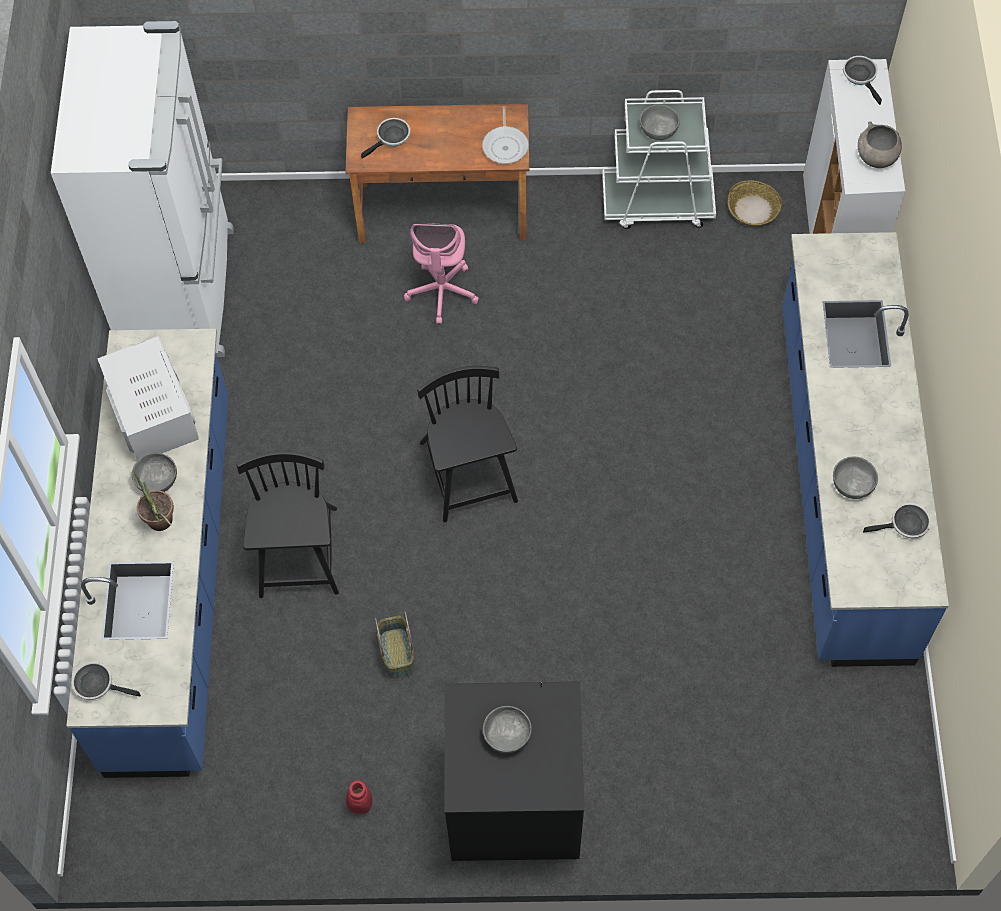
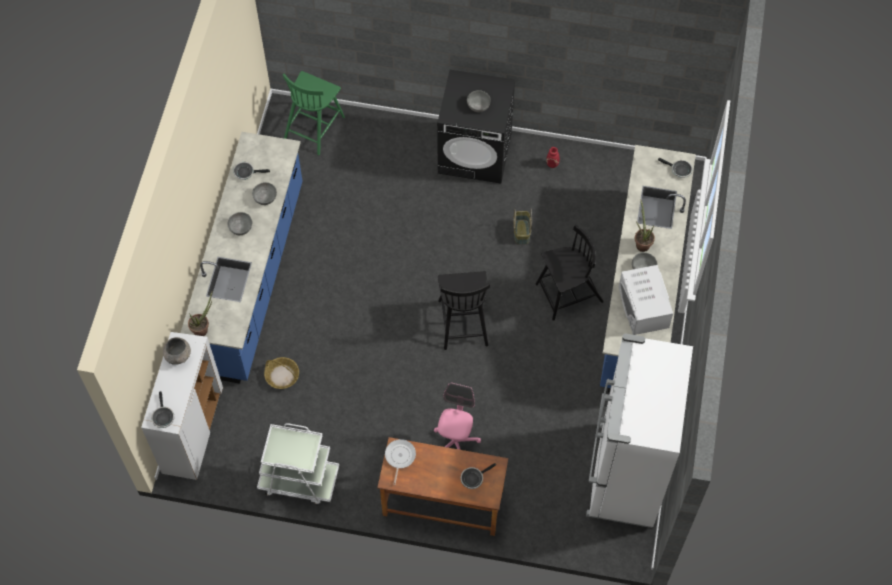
camera: 170 degrees left, 0 degrees up
black chair [236,451,339,598] -> black chair turned 120 degrees counterclockwise [535,225,604,321]
grey bowl [640,104,680,140] -> grey bowl moved to [227,212,252,235]
basket [728,180,782,226] -> basket moved to [264,357,299,389]
none -> potted plant [188,292,212,336]
none -> green chair [283,71,345,155]

